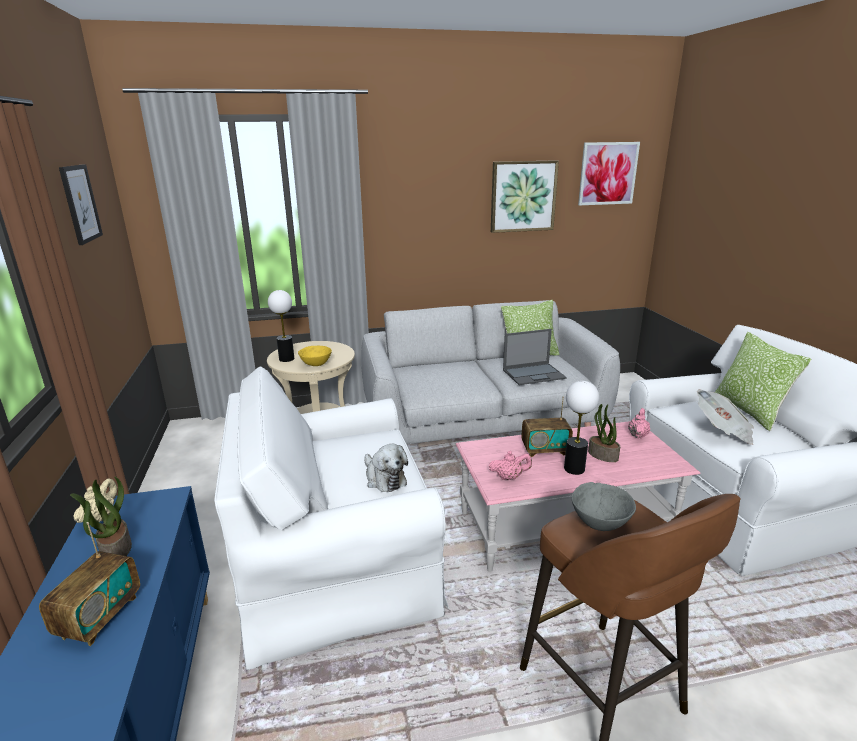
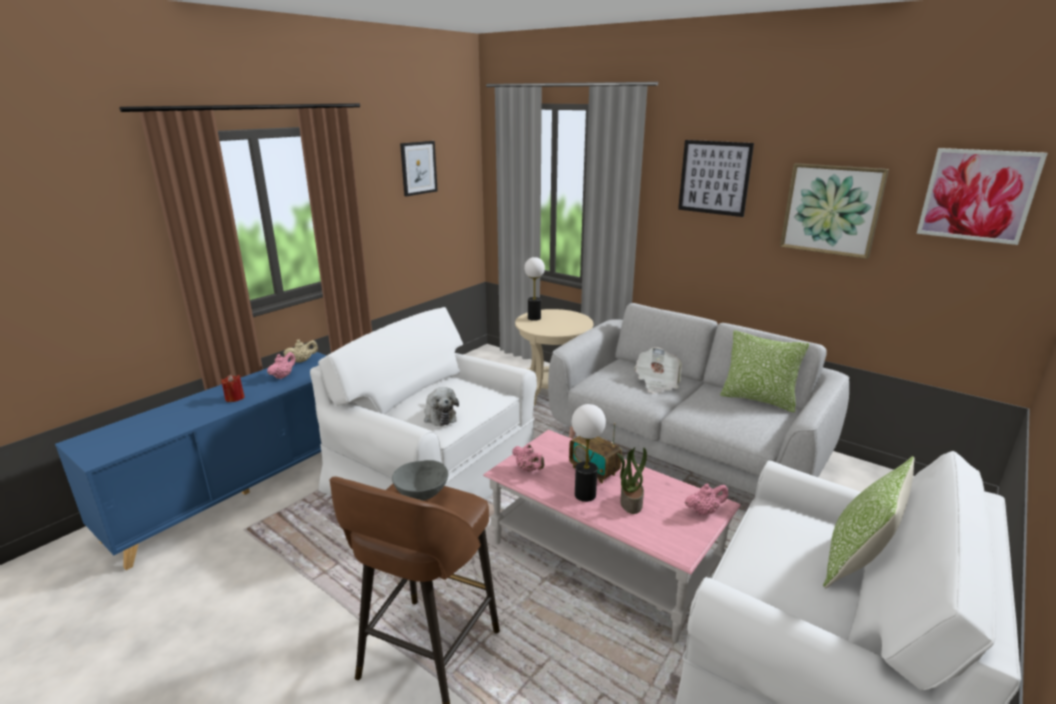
camera: 50 degrees right, 0 degrees up
radio [39,522,140,646] -> red candle [221,374,245,402]
potted plant [70,476,132,556] -> pink teapot [267,352,296,379]
yellow bowl [298,346,332,366] -> none
plush toy [364,444,408,492] -> plush toy turned 45 degrees counterclockwise [424,387,459,426]
laptop [503,329,567,385] -> none
newspaper [697,389,754,445] -> newspaper moved to [634,347,682,393]
none -> picture [678,140,754,217]

